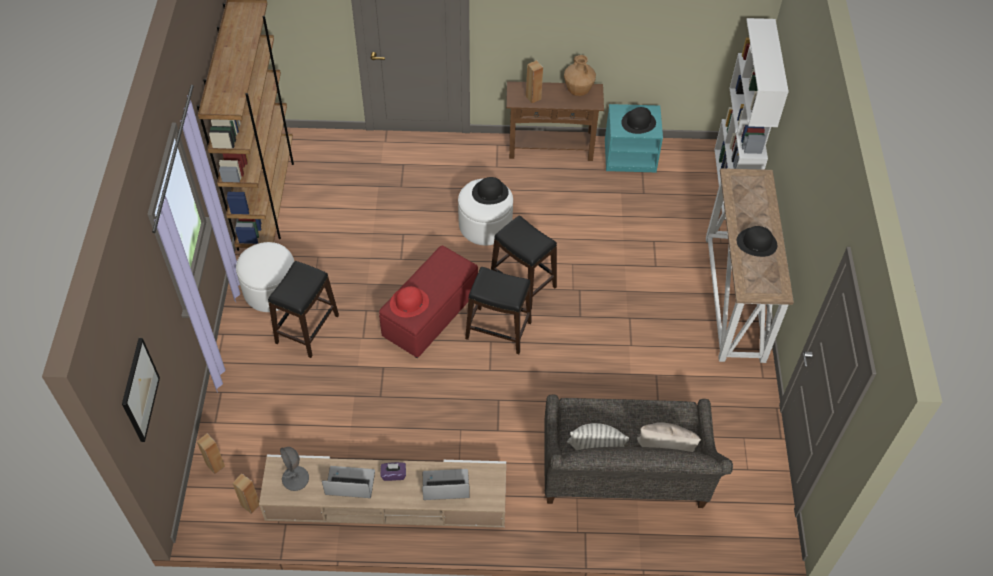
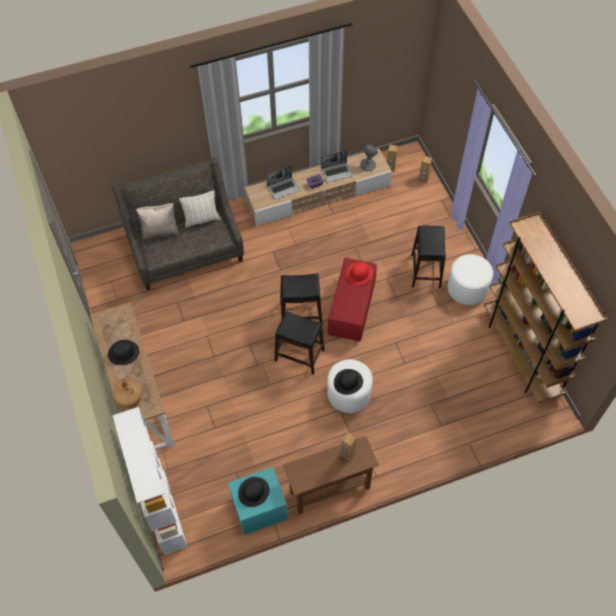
camera: 160 degrees right, 5 degrees up
picture [122,338,160,442] -> none
brown vase [564,55,596,96] -> brown vase moved to [113,378,143,408]

